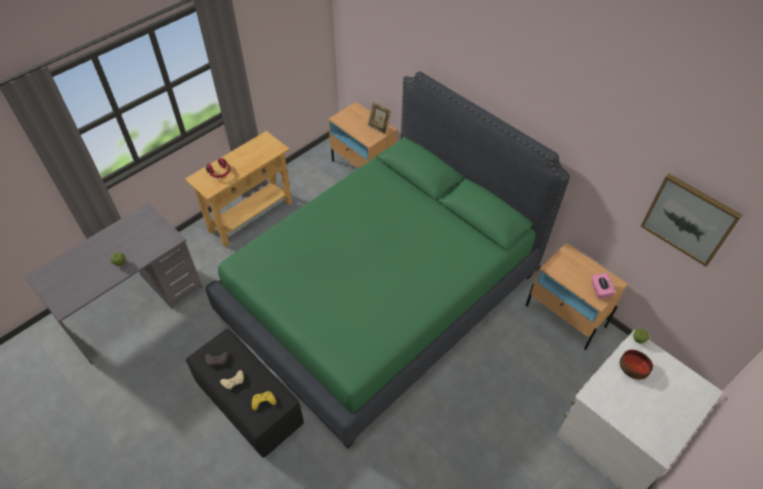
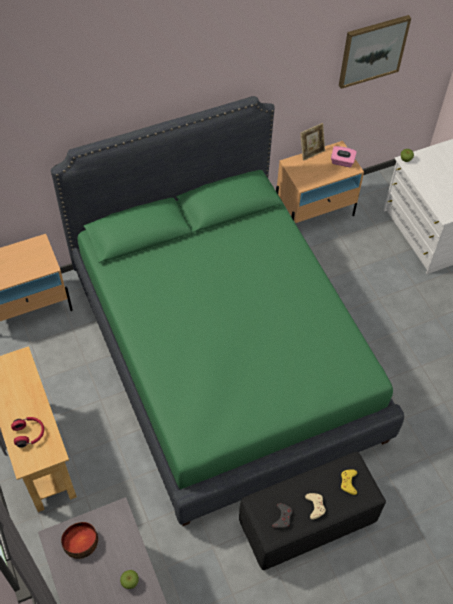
camera: 70 degrees left, 5 degrees up
picture frame [368,101,392,135] -> picture frame moved to [300,123,325,161]
bowl [620,350,653,380] -> bowl moved to [61,522,98,559]

